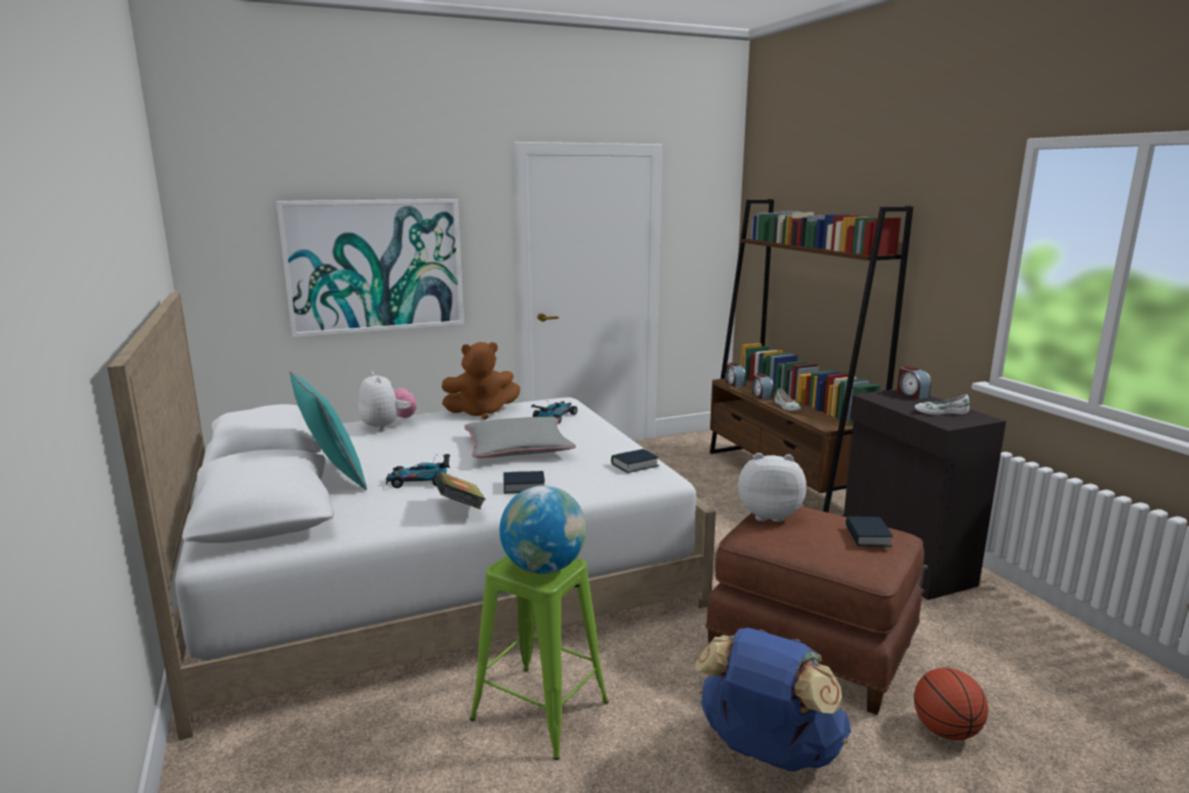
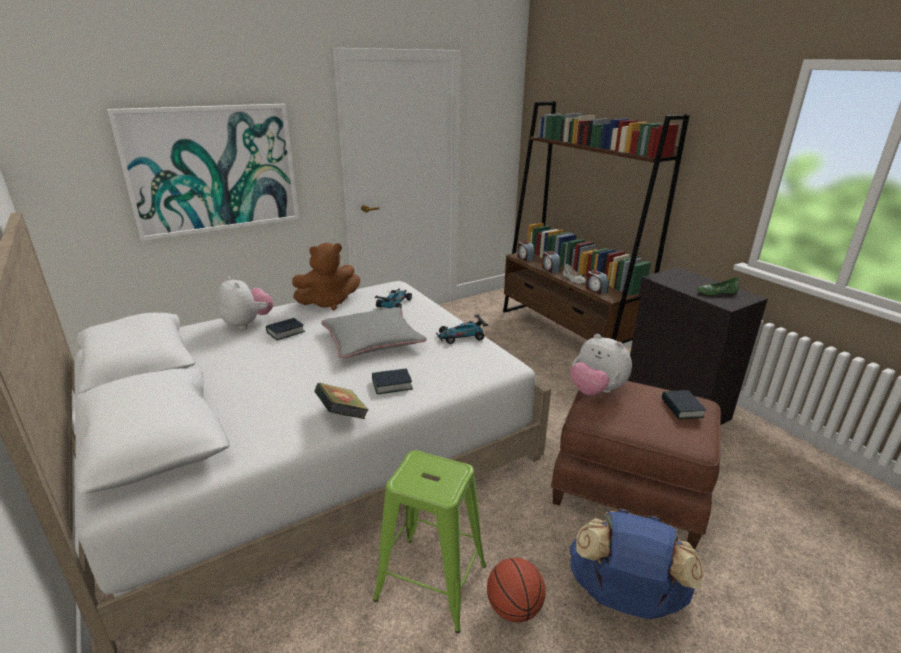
camera: 10 degrees left, 10 degrees up
turquoise pillow [290,371,367,490] -> none
toy car [386,454,450,488] -> toy car moved to [436,314,488,344]
globe [500,486,586,574] -> none
book [611,449,659,473] -> book moved to [266,318,305,340]
plush toy [738,453,806,522] -> plush toy turned 135 degrees counterclockwise [570,334,632,395]
alarm clock [897,366,931,399] -> alarm clock moved to [586,270,609,295]
basketball [914,668,988,740] -> basketball moved to [487,558,546,623]
white shoe [915,394,969,415] -> green shoe [698,277,739,295]

